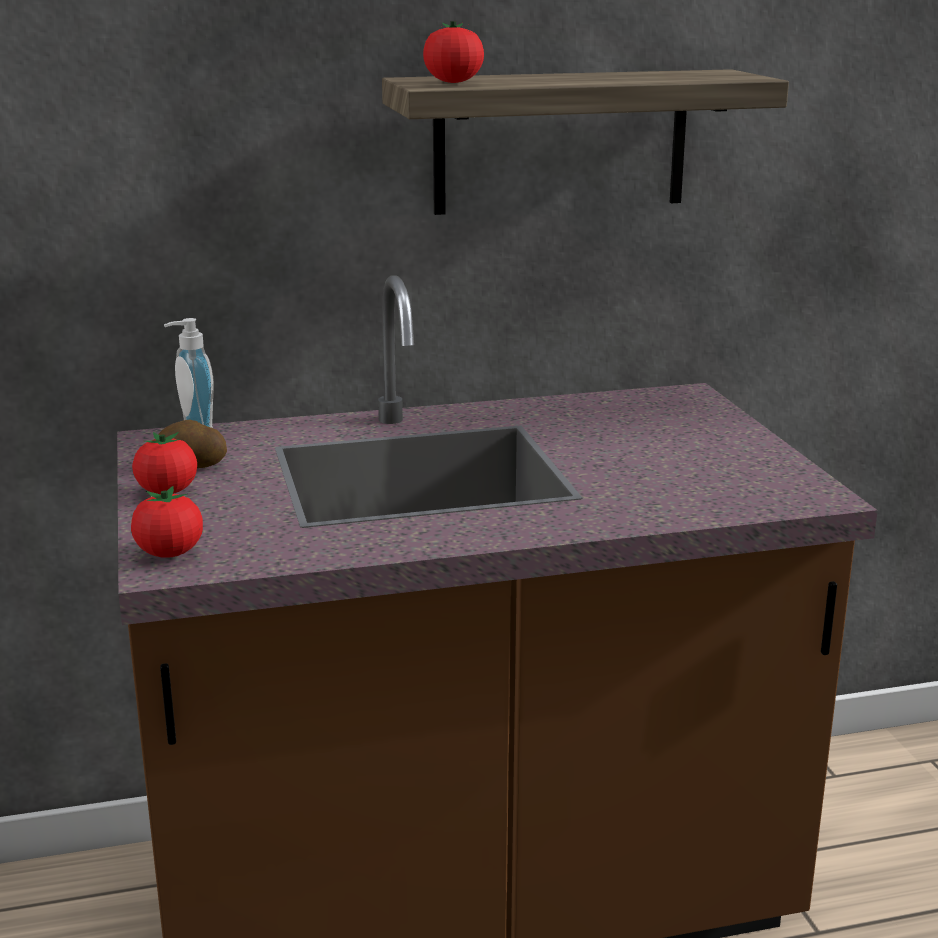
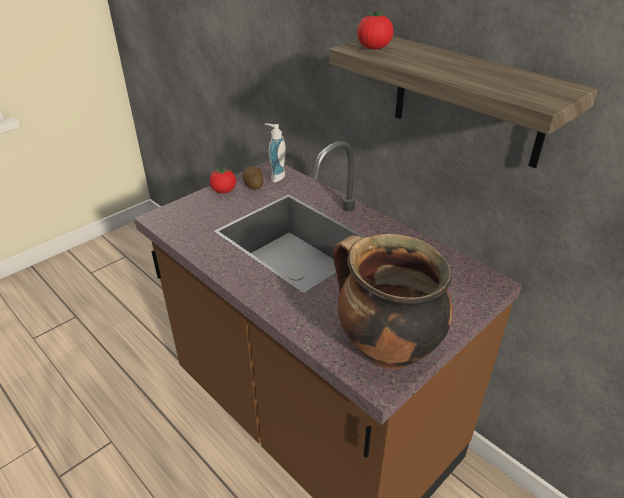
camera: 60 degrees right, 15 degrees up
tomato [131,486,203,558] -> none
none -> cooking pot [333,234,453,369]

